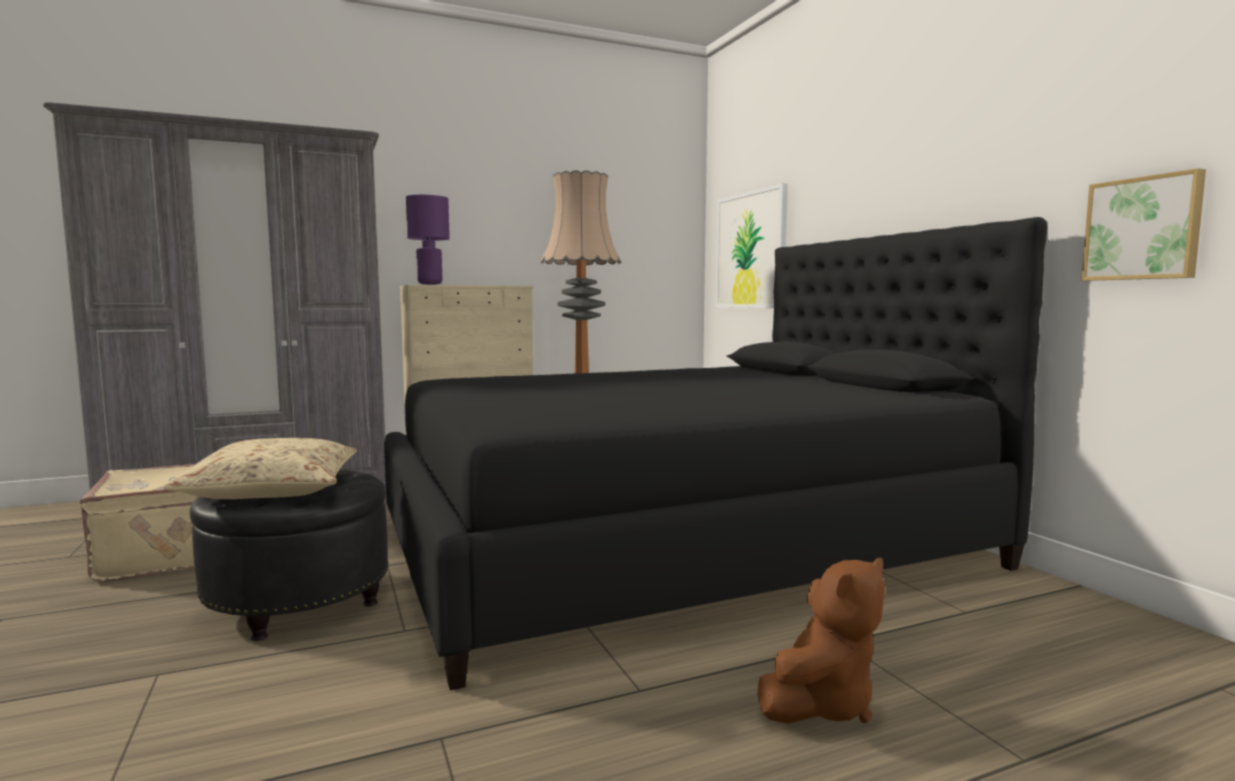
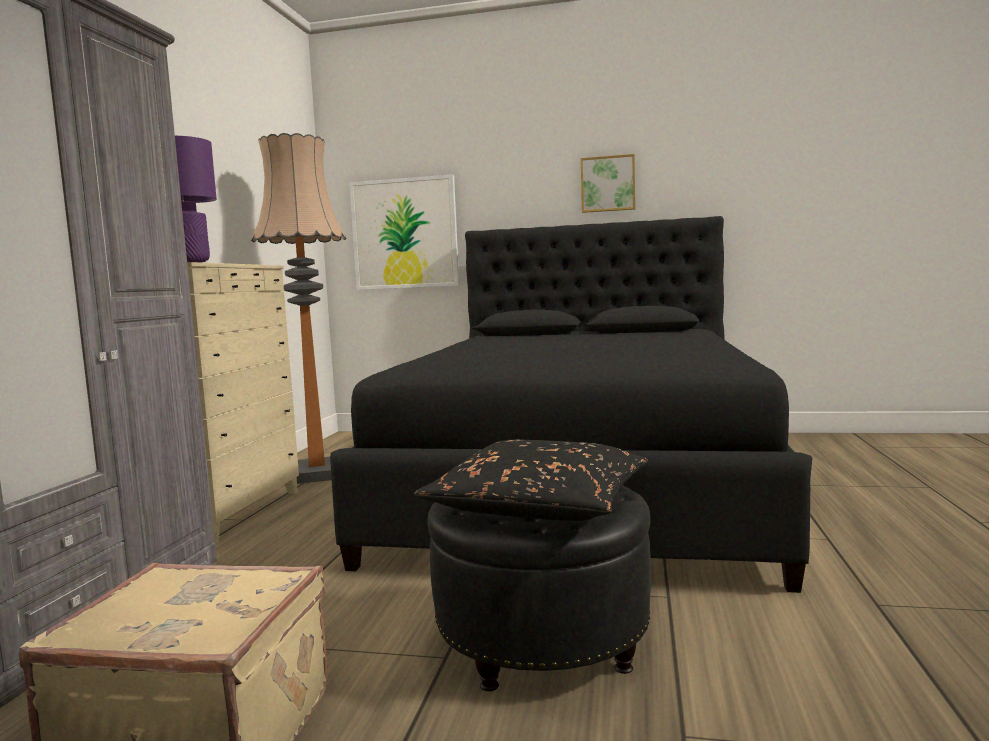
camera: 55 degrees left, 0 degrees up
beige pillow [163,438,357,499] -> black pillow [414,440,648,521]
brown plush toy [757,557,885,724] -> none
picture [1082,168,1206,281] -> picture moved to [581,154,635,213]

